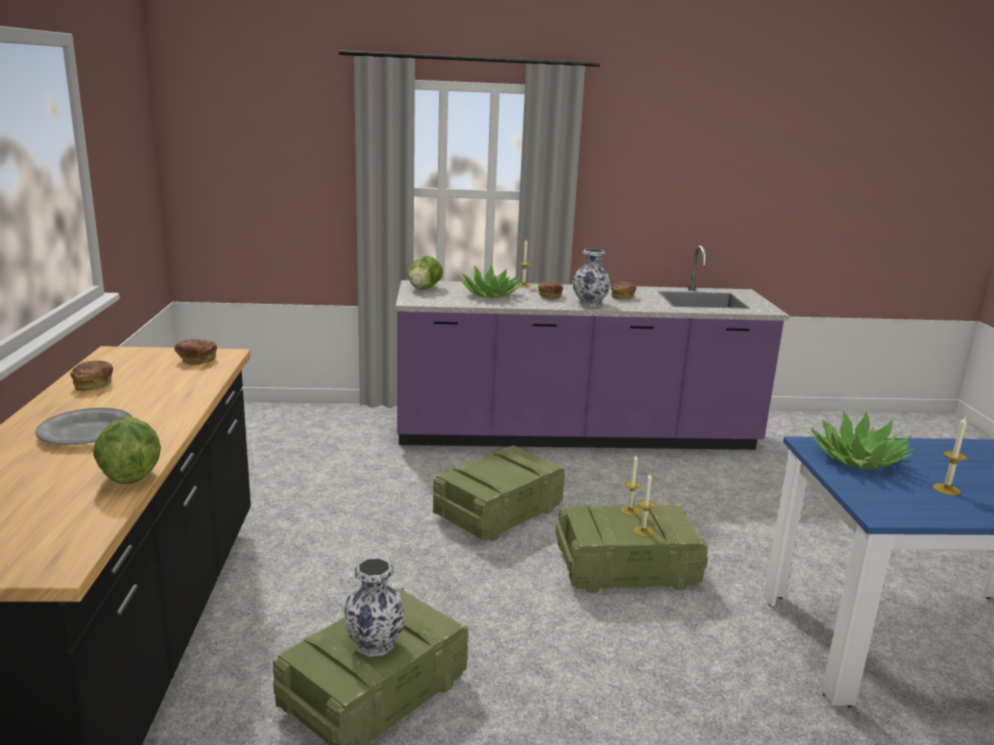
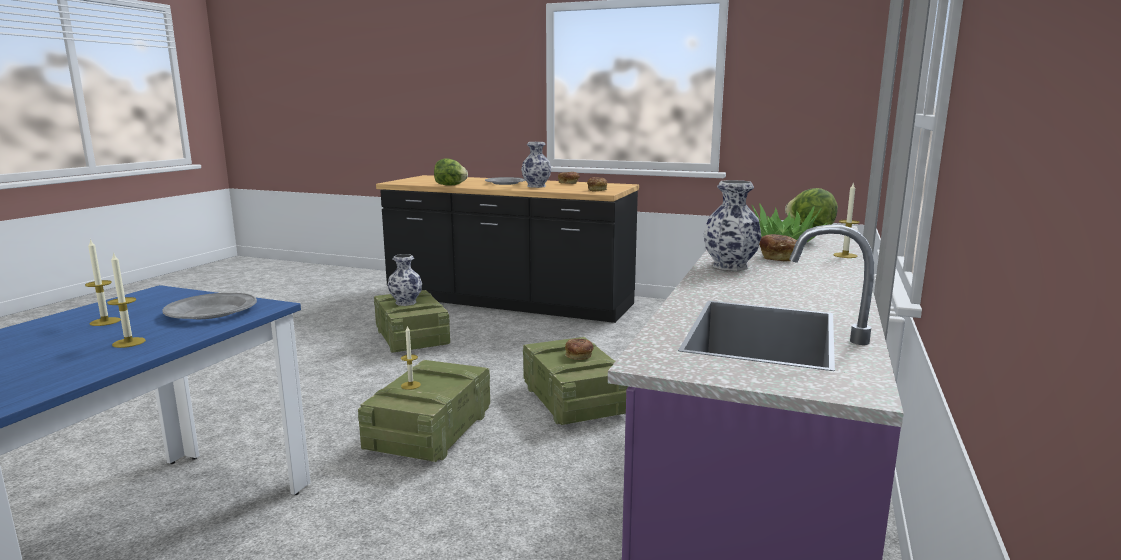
camera: 115 degrees right, 5 degrees down
bread [611,281,636,299] -> bread moved to [565,338,593,360]
candle [621,455,641,516] -> candle moved to [107,252,146,348]
potted plant [811,411,916,470] -> grey plate [162,293,257,319]
none -> vase [521,142,551,188]

